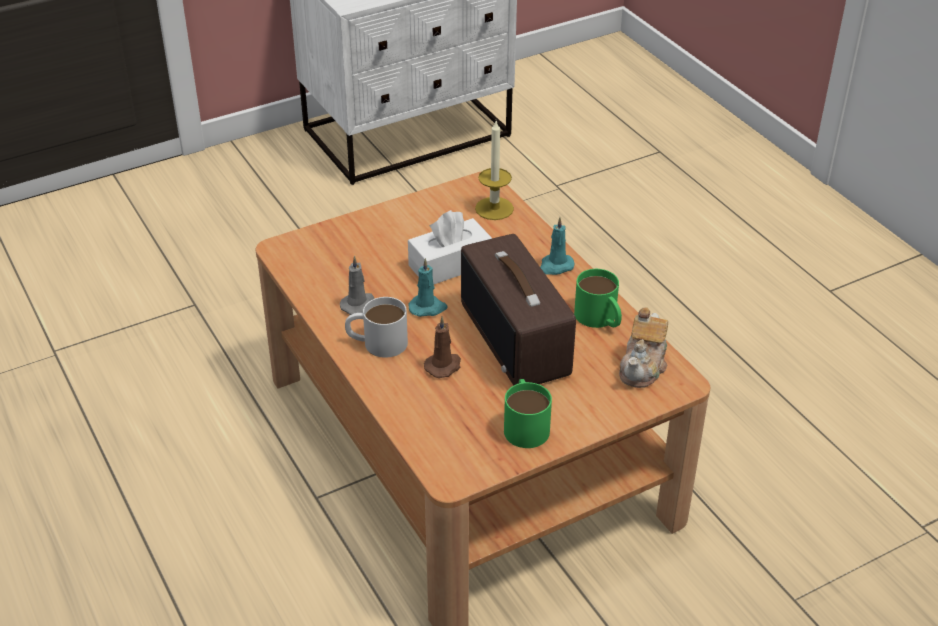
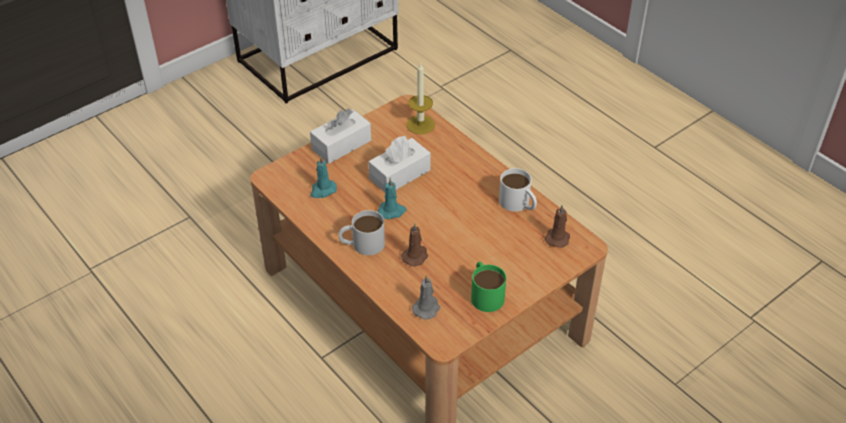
camera: 10 degrees left, 5 degrees up
grey candle [340,256,374,315] -> grey candle moved to [412,275,440,320]
radio [461,234,576,385] -> none
turquoise candle [540,217,574,275] -> turquoise candle moved to [310,156,337,198]
green mug [574,269,622,328] -> white mug [499,168,537,212]
teapot [619,307,668,388] -> brown candle [545,205,570,248]
none -> white tissue box [310,108,371,164]

